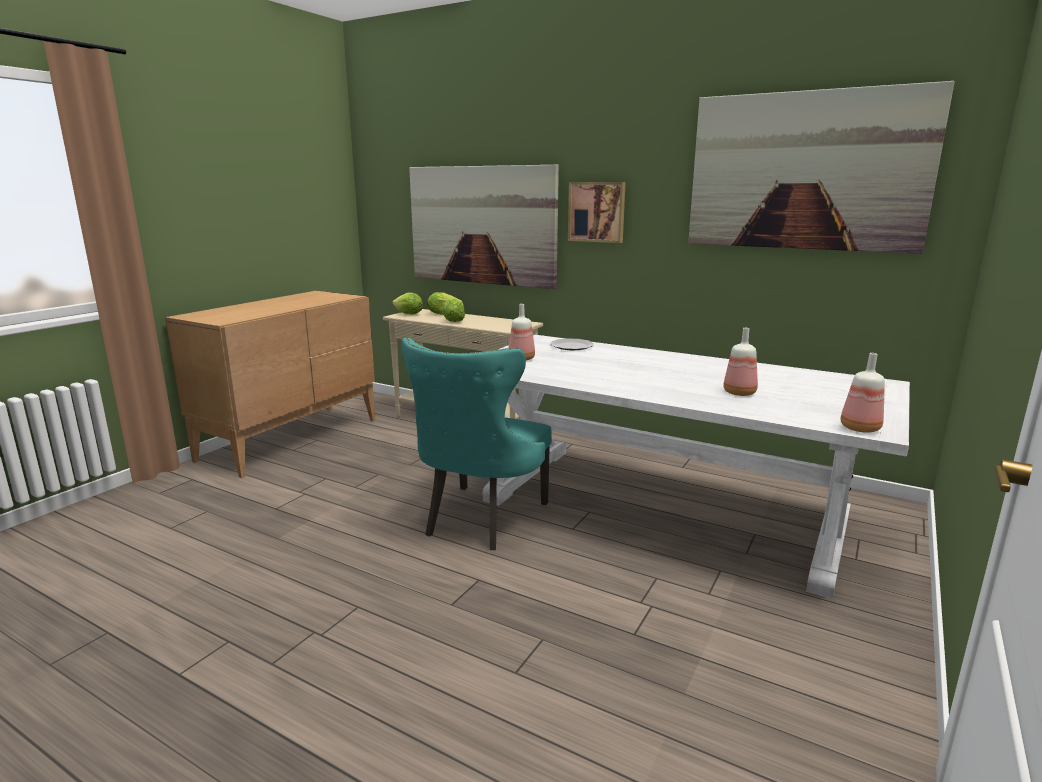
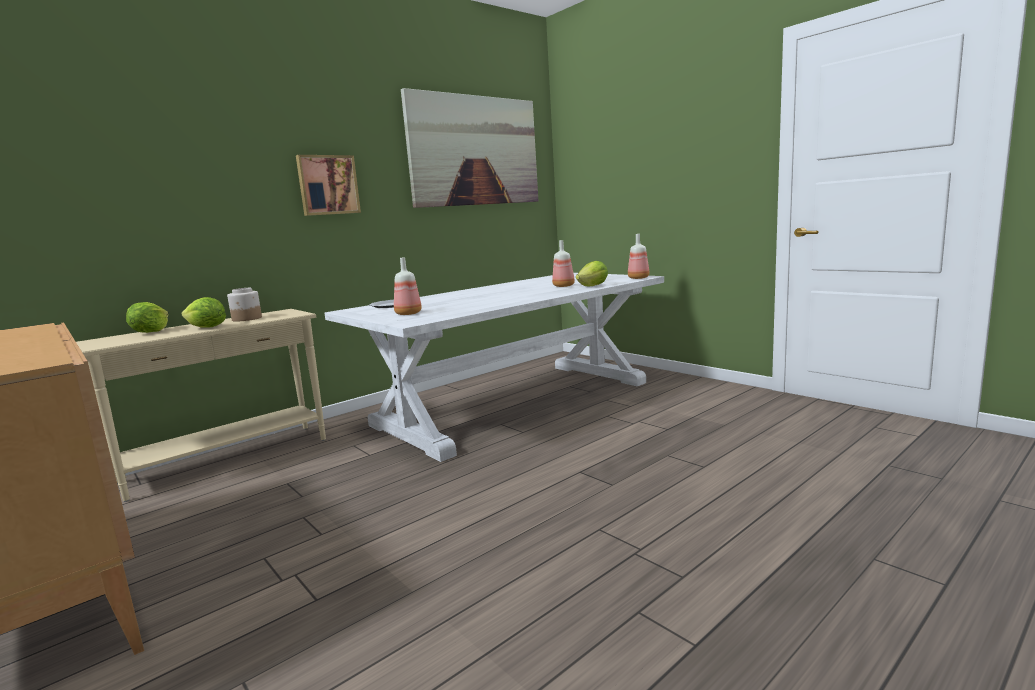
camera: 70 degrees left, 5 degrees down
lettuce [392,293,423,315] -> lettuce moved to [576,261,608,286]
turquoise chair [401,337,552,550] -> none
picture [409,164,559,289] -> none
none -> jar [227,288,262,322]

